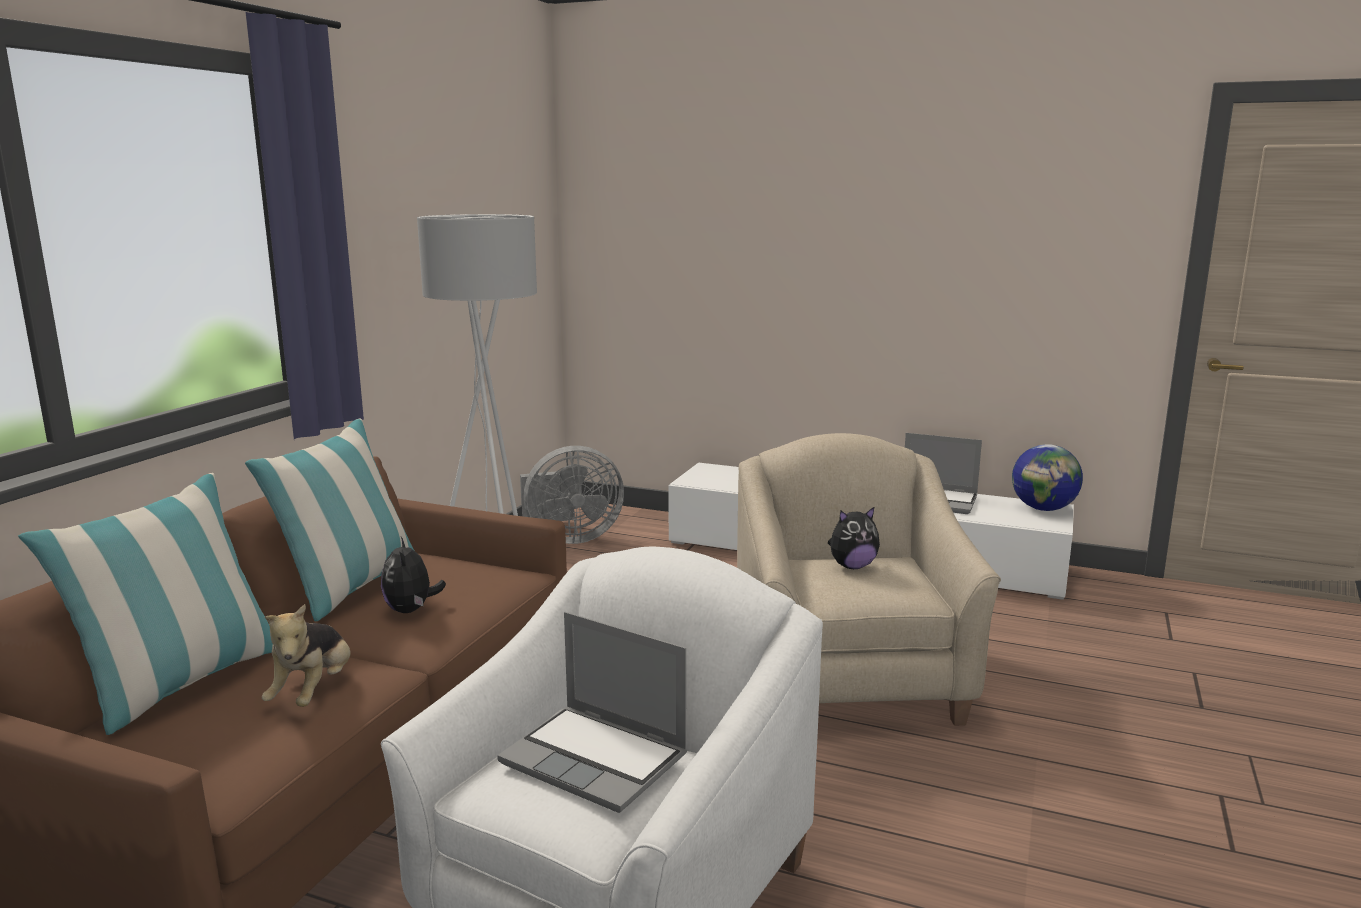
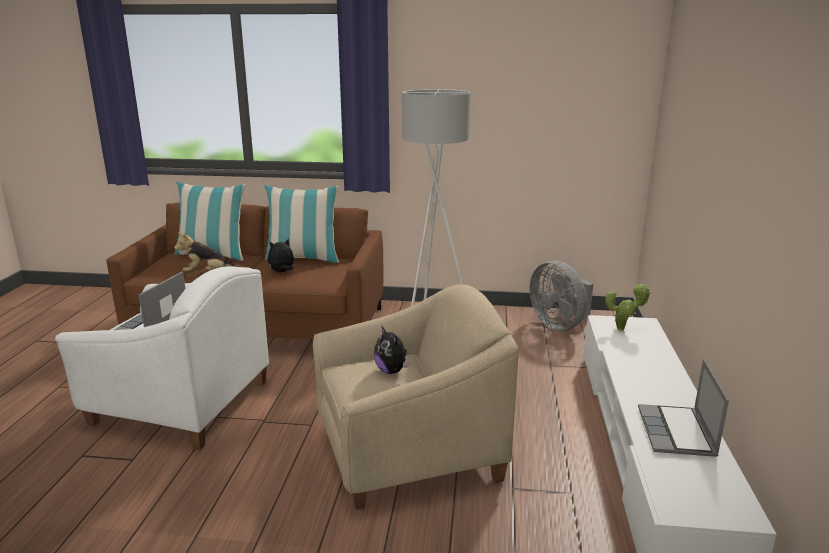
camera: 75 degrees right, 5 degrees up
globe [1012,444,1083,511] -> none
none -> potted plant [605,283,651,331]

